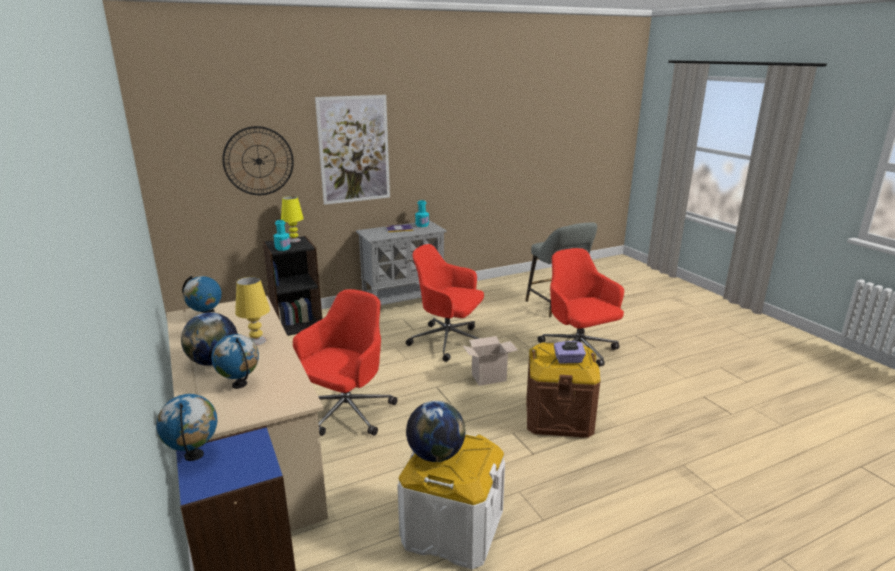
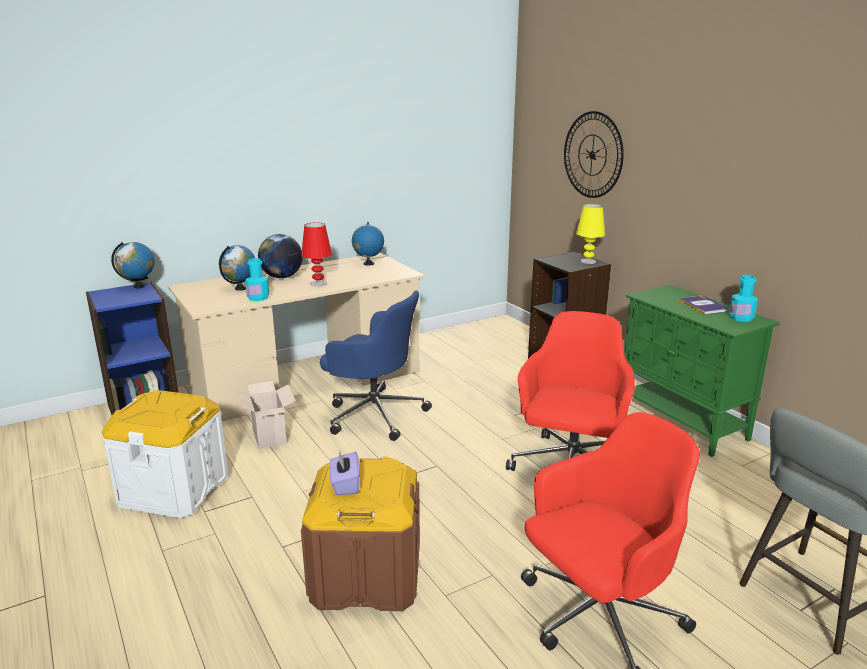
camera: 85 degrees right, 0 degrees up
yellow table lamp [235,277,270,345] -> red table lamp [301,222,332,287]
turquoise bottle [274,220,291,251] -> turquoise bottle moved to [245,258,269,301]
red office chair [293,289,398,436] -> blue office chair [320,291,432,441]
picture [315,95,390,205] -> none
grey cabinet [356,221,447,305] -> green cabinet [624,285,780,457]
globe [406,401,466,462] -> none
cardboard box [463,336,518,386] -> cardboard box moved to [237,381,296,449]

